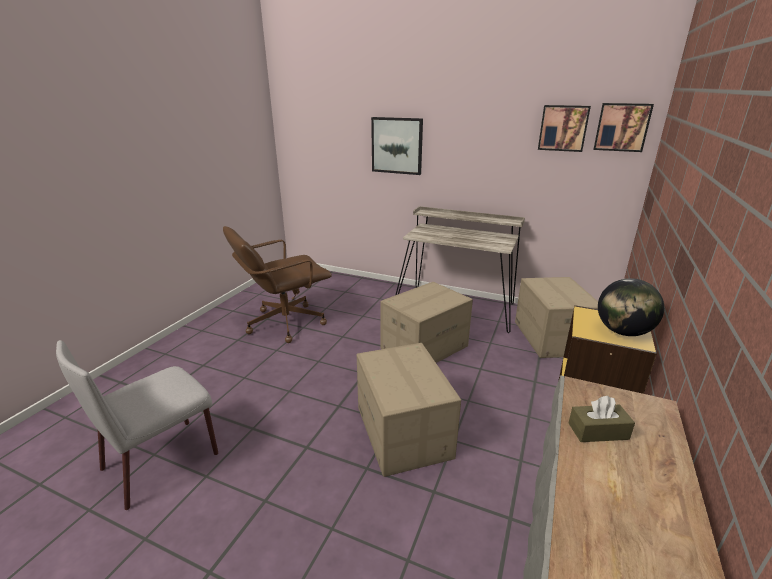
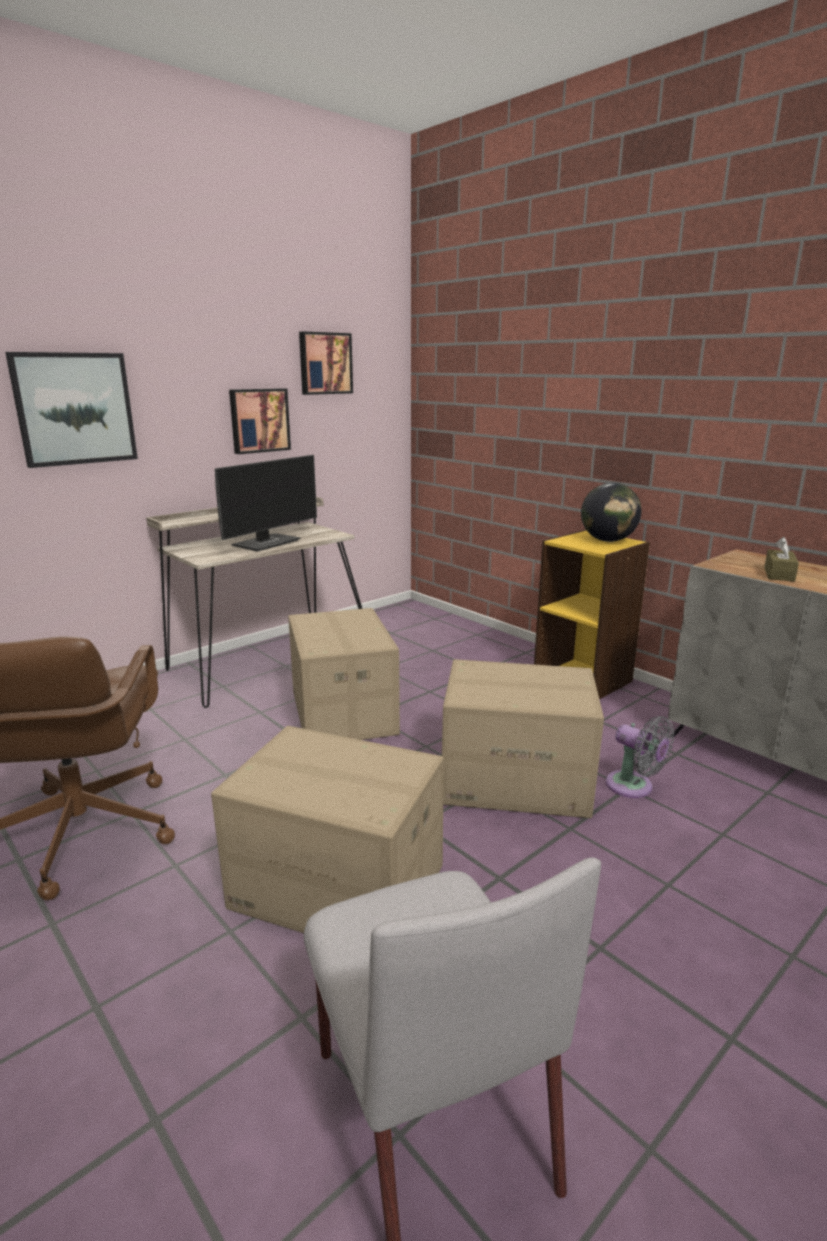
camera: 65 degrees left, 5 degrees down
cardboard box [515,277,598,358] -> cardboard box moved to [211,726,444,933]
picture [593,103,654,152] -> picture moved to [229,388,291,454]
none -> monitor [215,455,317,552]
none -> grey fan [606,716,674,798]

